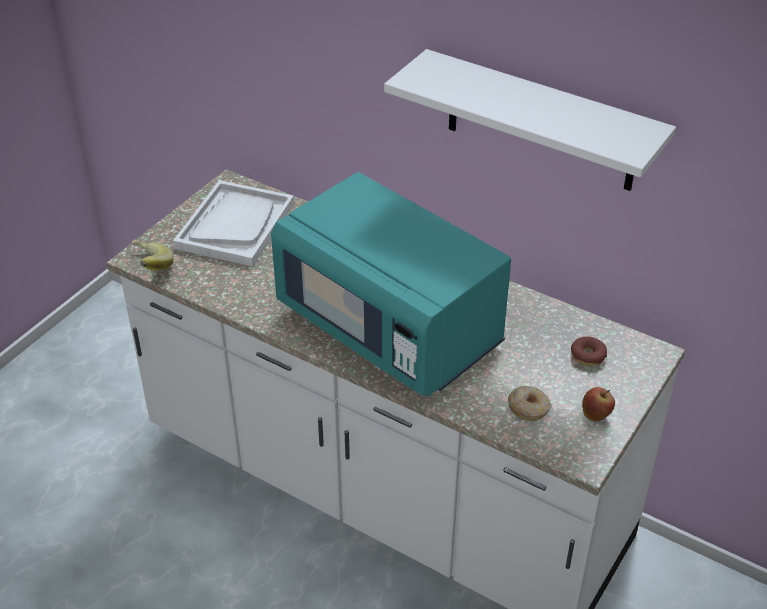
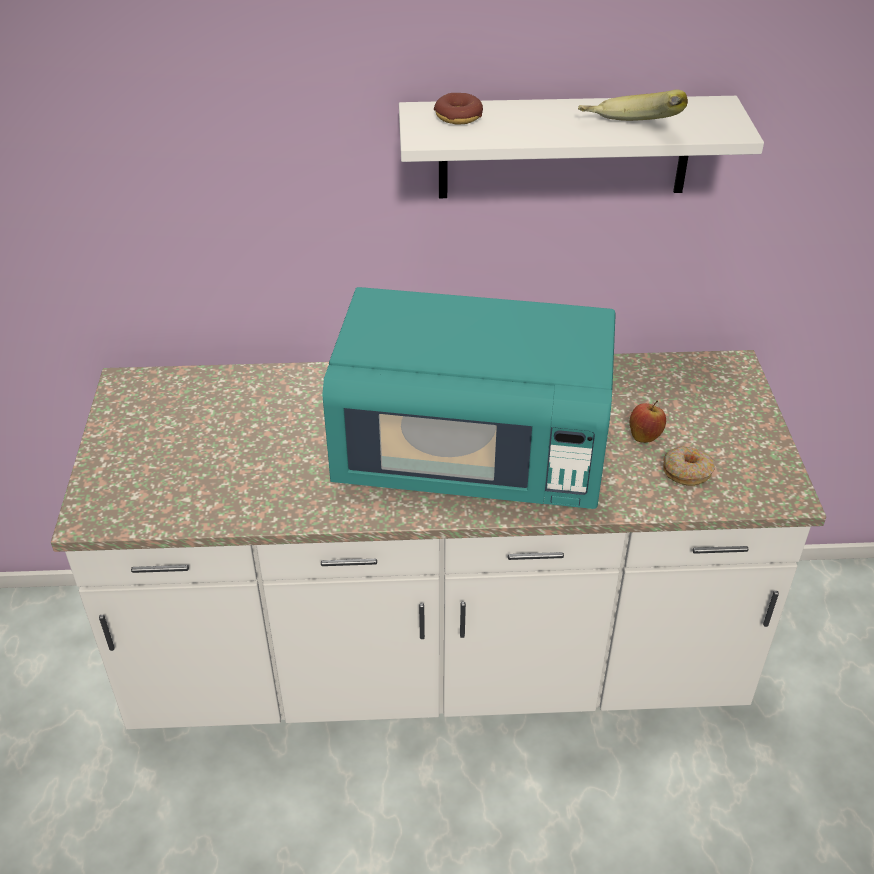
camera: 35 degrees left, 0 degrees up
banana [132,239,174,271] -> banana moved to [578,90,688,121]
white tray [173,180,294,267] -> none
donut [571,336,607,365] -> donut moved to [434,93,483,125]
apple [582,387,615,421] -> apple moved to [630,401,666,443]

